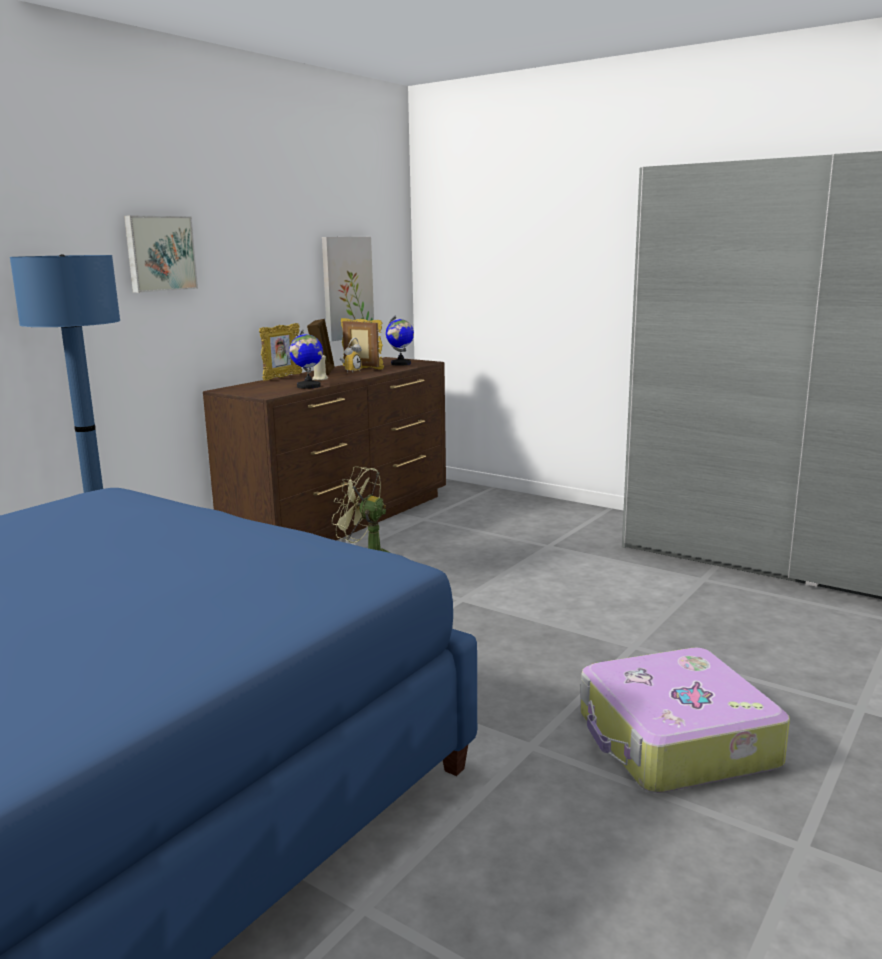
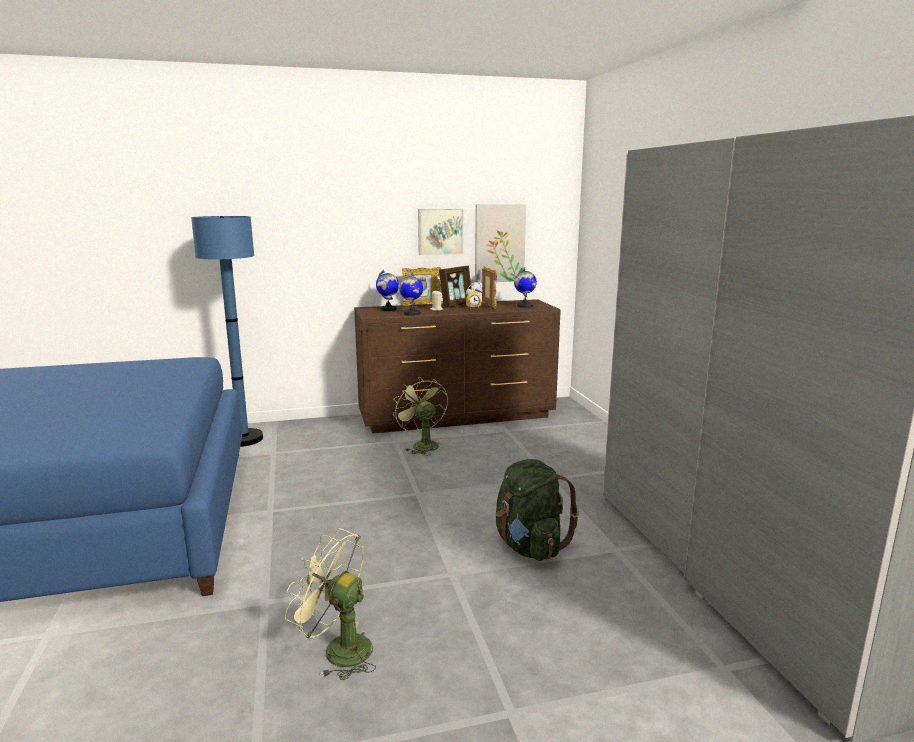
camera: 40 degrees right, 0 degrees up
picture [124,215,198,293] -> picture moved to [418,209,463,255]
suitcase [580,648,790,793] -> green fan [285,528,376,680]
none -> globe [376,270,399,311]
none -> green backpack [496,459,579,561]

